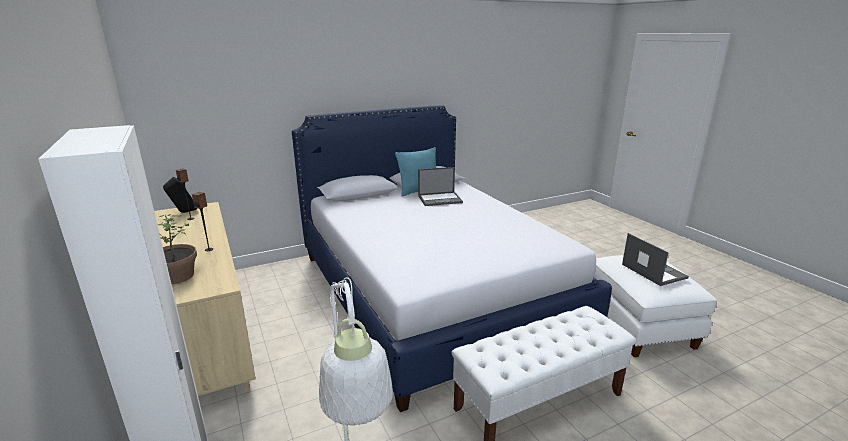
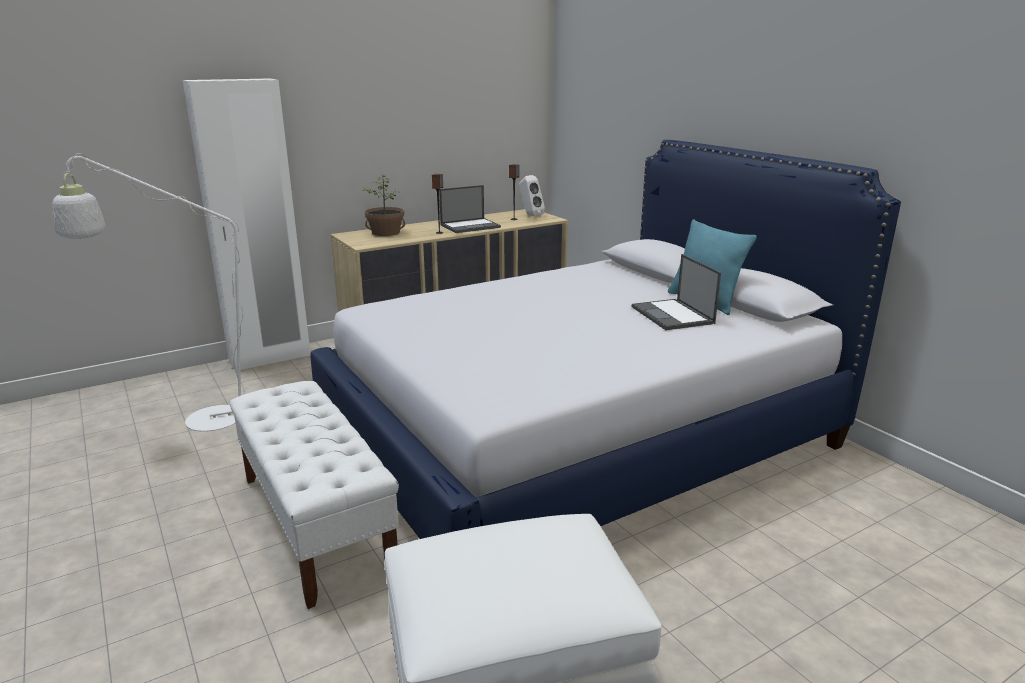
camera: 85 degrees right, 0 degrees up
black speaker [163,177,197,213] -> white speaker [519,175,545,216]
laptop [622,233,689,286] -> laptop moved to [439,185,501,233]

